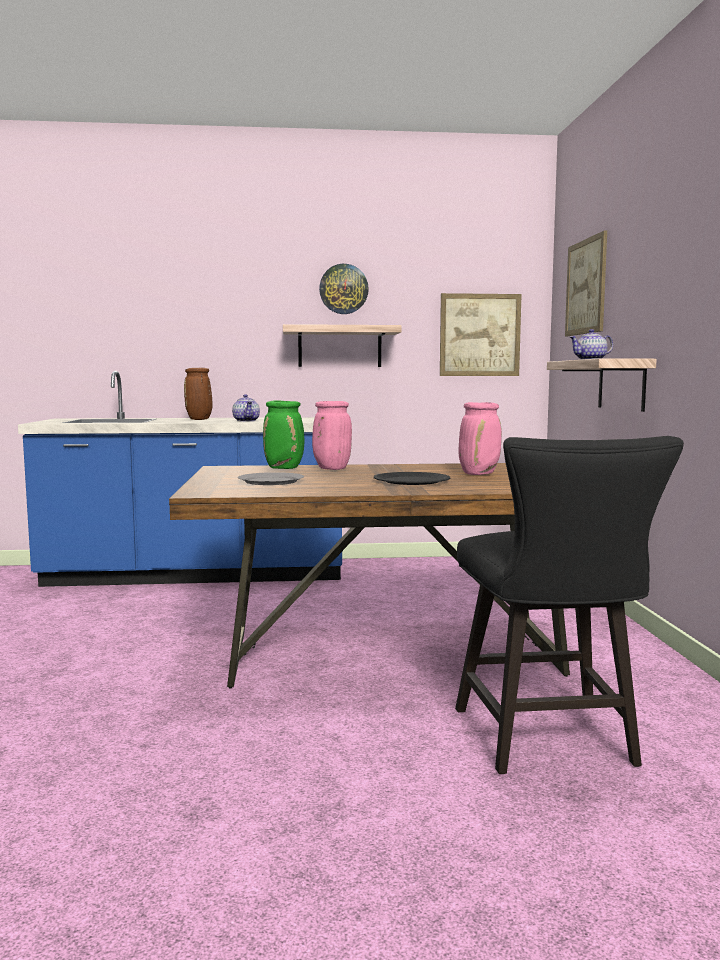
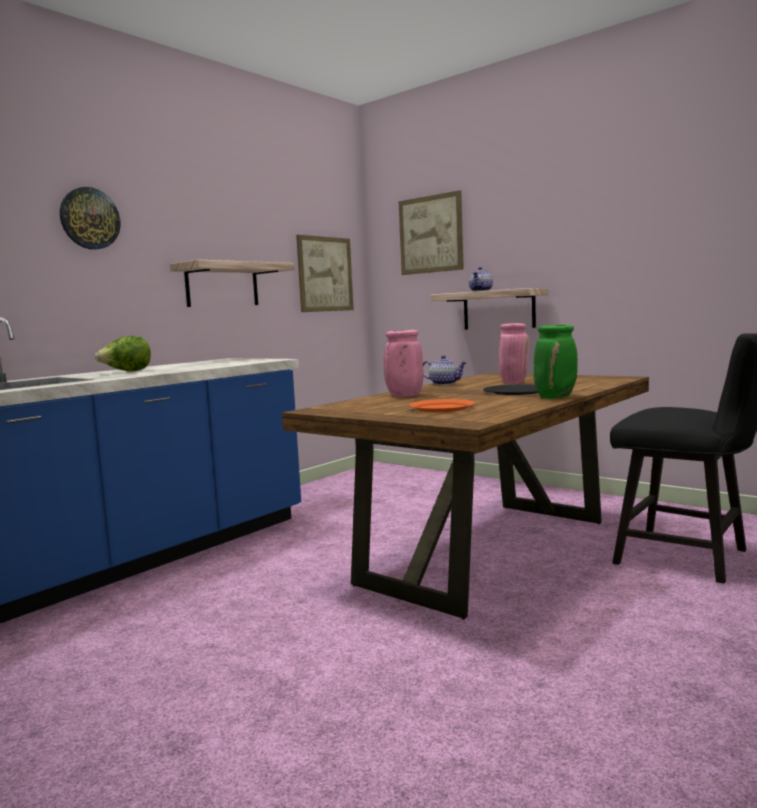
camera: 45 degrees left, 0 degrees up
brown vase [184,368,213,420] -> lettuce [95,336,151,372]
teapot [232,394,260,422] -> teapot moved to [423,355,467,385]
grey plate [238,472,304,485] -> orange plate [409,399,475,412]
green vase [263,400,304,469] -> green vase moved to [534,325,578,399]
wall clock [319,264,369,314] -> wall clock moved to [60,187,120,250]

